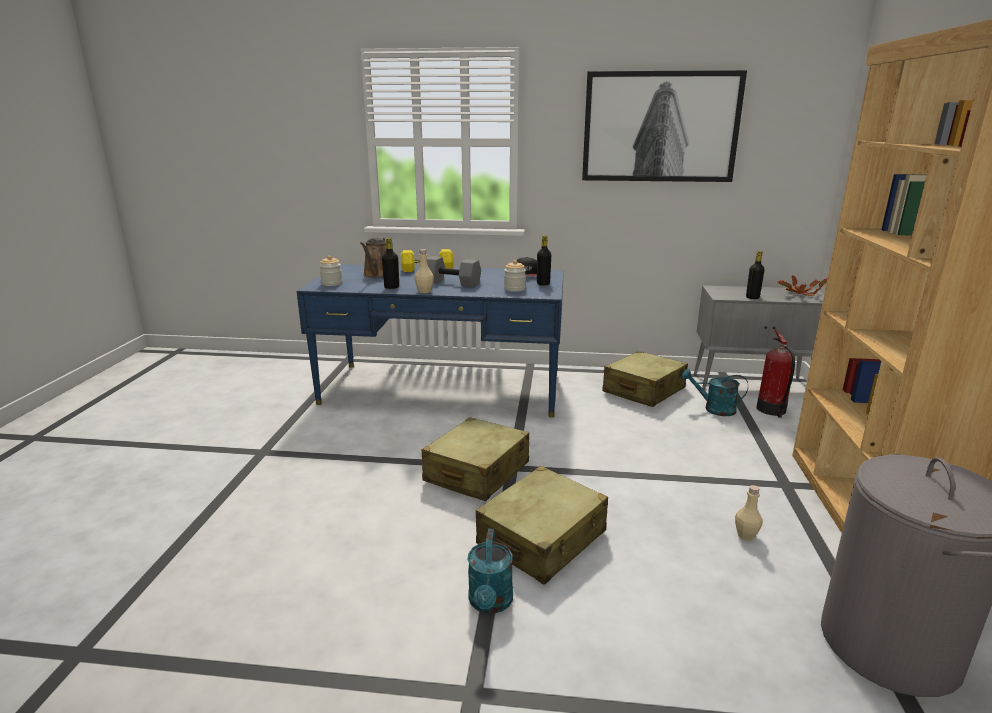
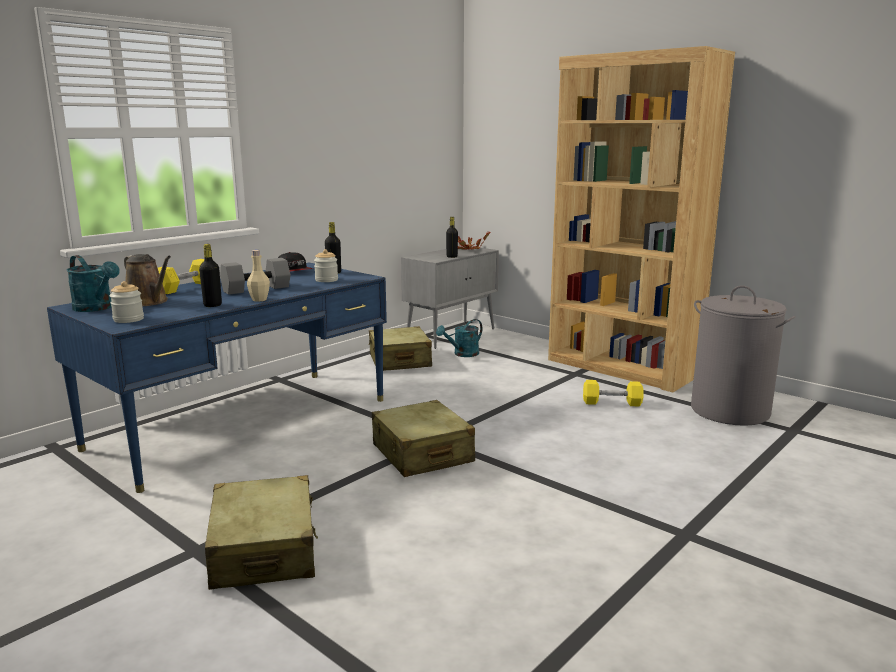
camera: 55 degrees left, 5 degrees down
turquoise watering can [467,529,513,614] -> turquoise watering can moved to [66,255,120,312]
beige suitcase [476,466,608,585] -> beige suitcase moved to [205,475,318,590]
picture [582,70,747,182] -> none
beige bottle [735,485,763,541] -> yellow dumbbell [583,380,644,407]
fire extinguisher [757,330,795,418] -> none

